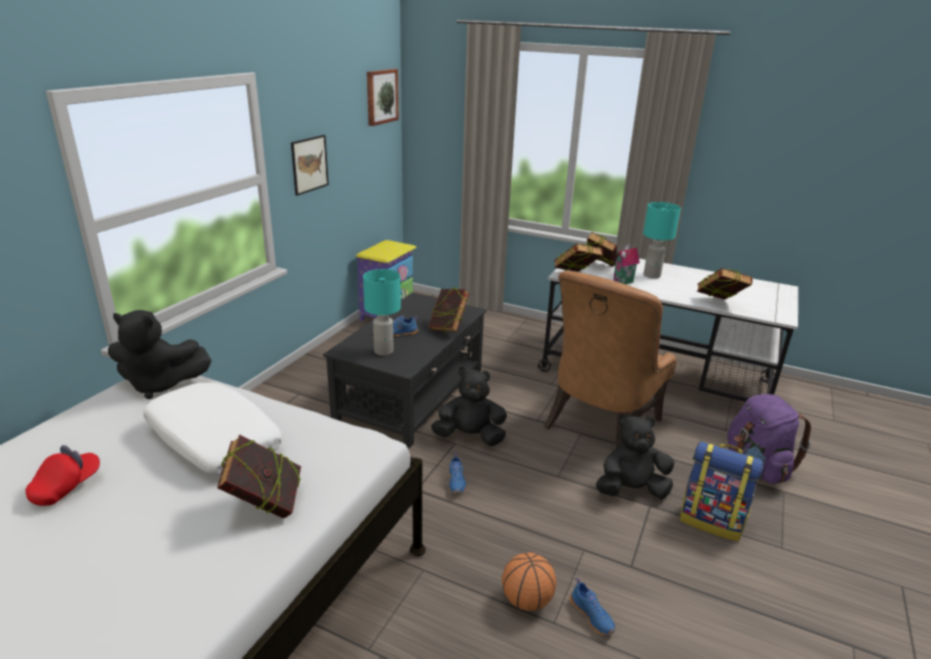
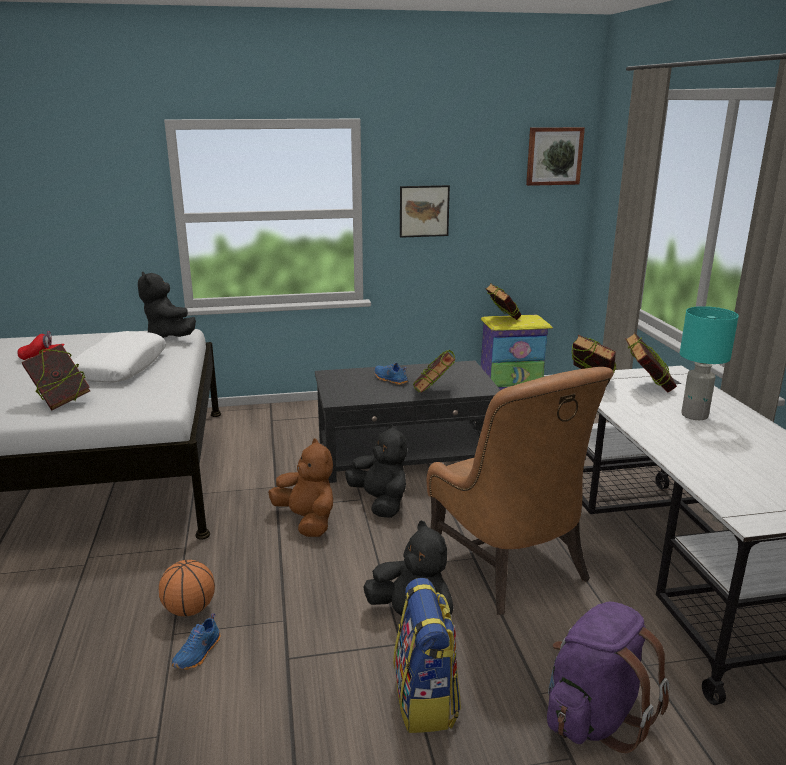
camera: 55 degrees right, 5 degrees down
turquoise table lamp [363,269,401,356] -> none
blue shoe [448,453,466,494] -> brown plush toy [268,438,333,537]
brown chair [544,271,676,449] -> brown chair turned 120 degrees counterclockwise [427,367,614,615]
toy house [613,243,640,284] -> none
book [697,268,753,300] -> book moved to [485,283,522,320]

